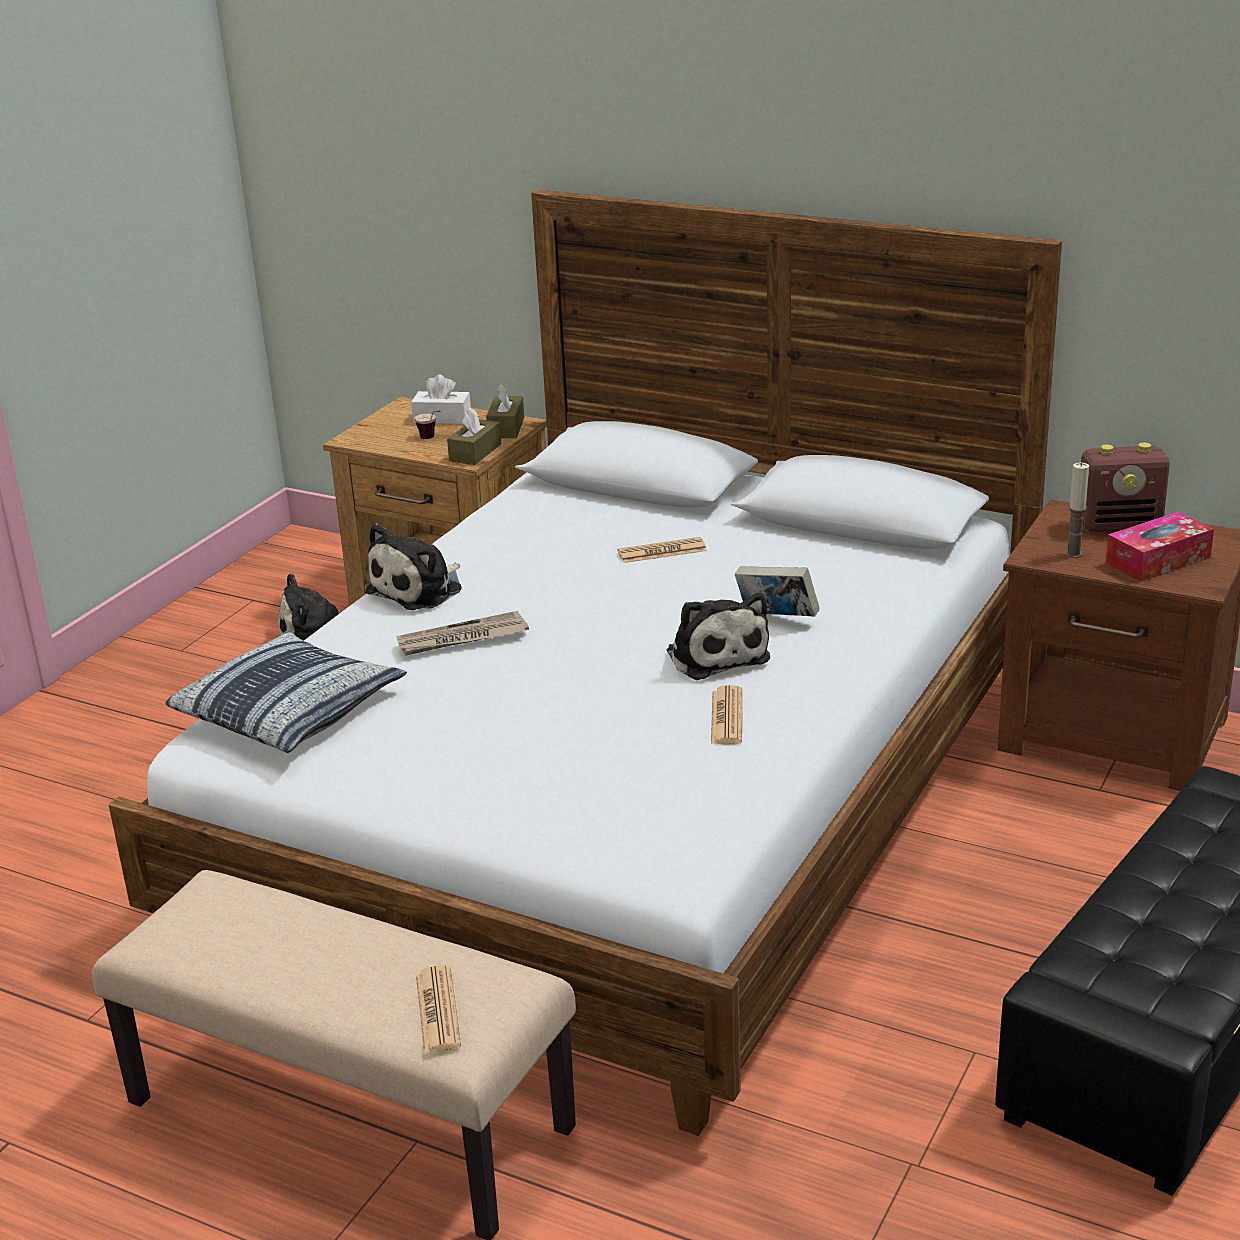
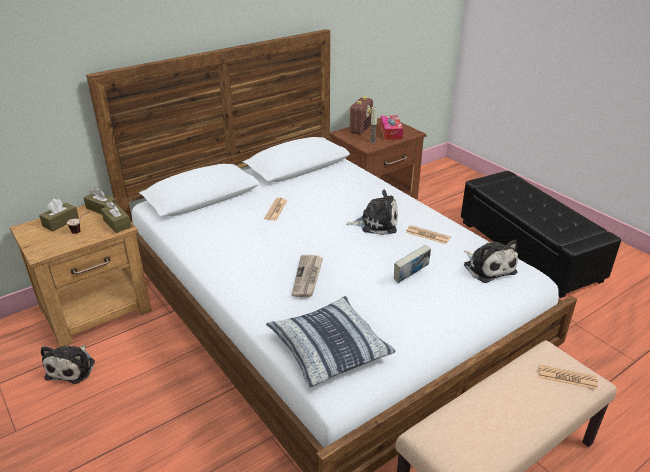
camera: 65 degrees left, 5 degrees up
plush toy [365,523,462,610] -> plush toy moved to [464,240,518,283]
white tissue box [411,375,471,424] -> brown tissue box [39,199,79,232]
book [735,566,820,617] -> book moved to [394,244,431,283]

